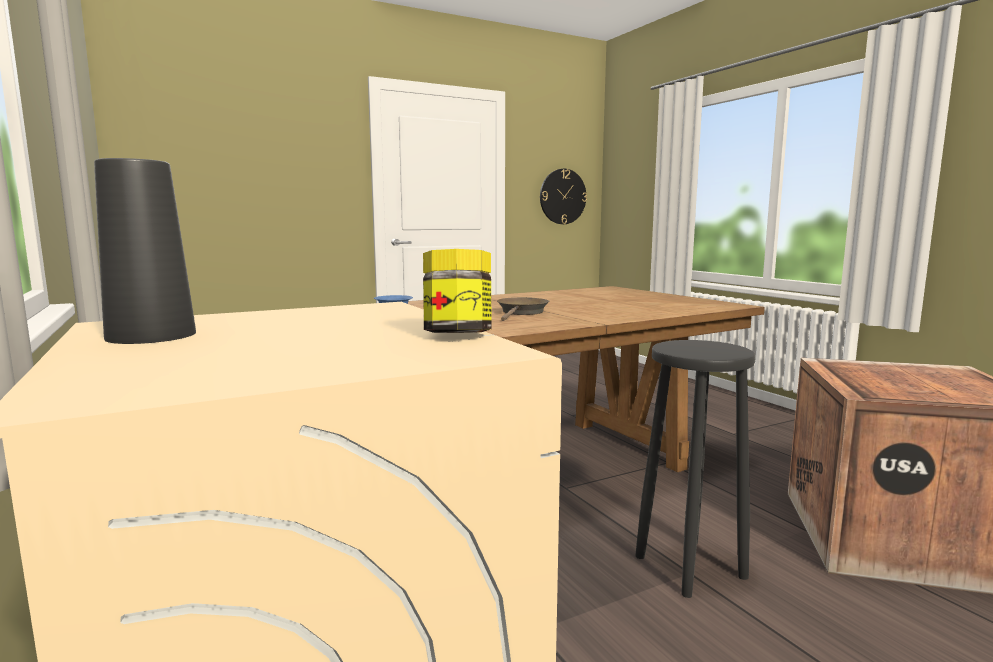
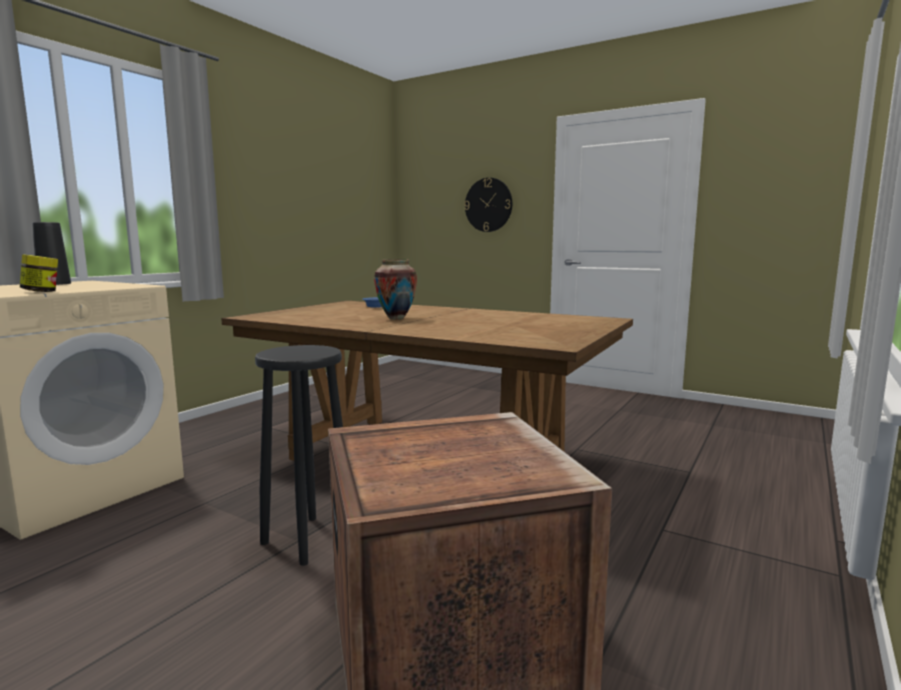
camera: 60 degrees right, 0 degrees up
brown frying pan [497,297,549,321] -> vase [374,259,417,320]
wall clock [540,169,587,224] -> wall clock moved to [464,178,512,232]

